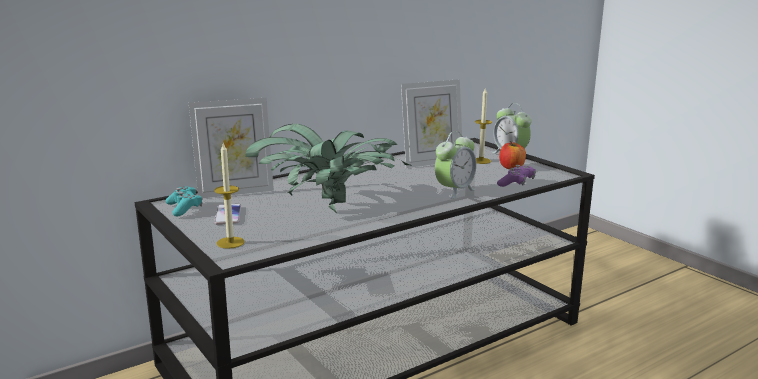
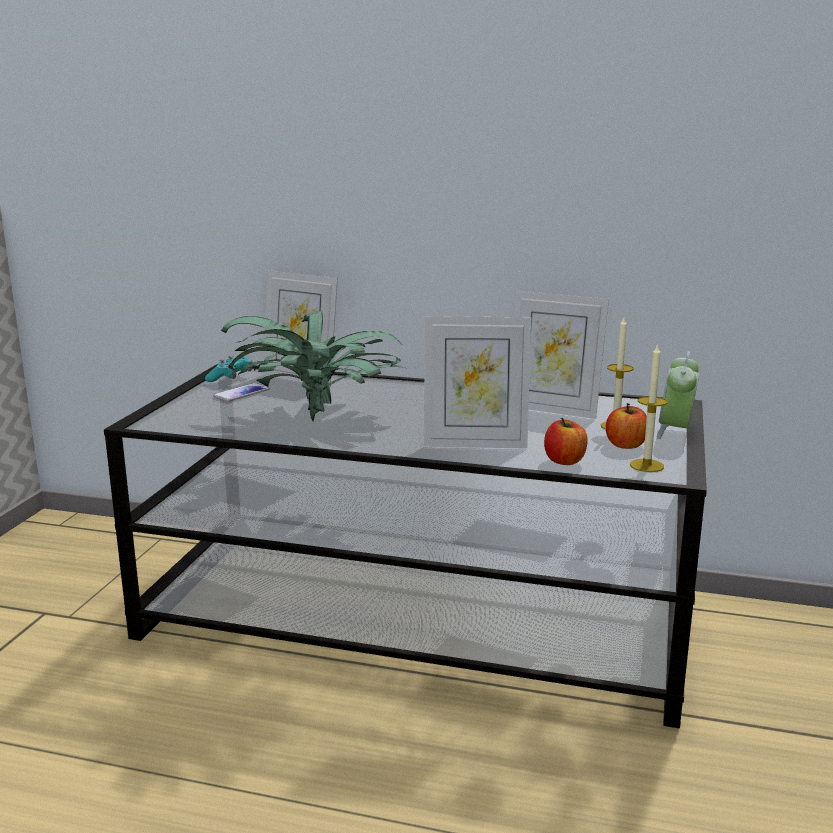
camera: 50 degrees right, 0 degrees up
candle [214,143,245,249] -> candle moved to [630,343,667,472]
alarm clock [435,131,477,199] -> picture frame [424,316,531,449]
purple game controller [497,165,536,187] -> apple [544,418,588,465]

